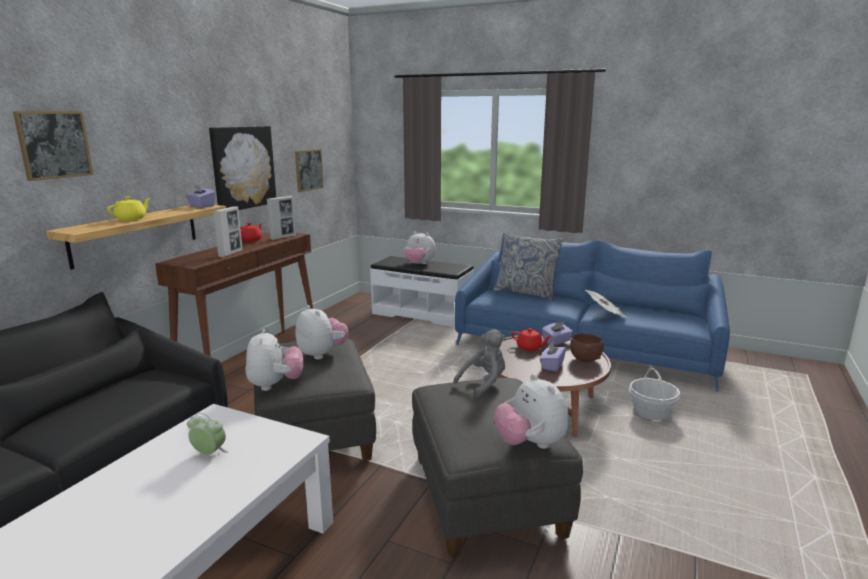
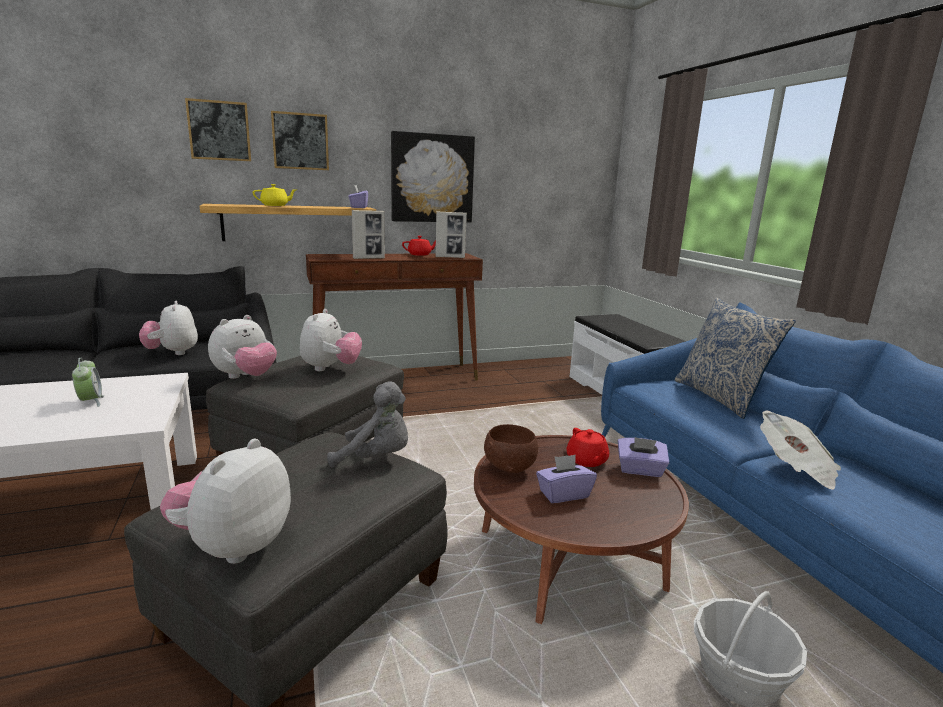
camera: 45 degrees right, 0 degrees up
picture [295,149,324,192] -> picture moved to [271,111,329,170]
plush toy [404,232,436,264] -> plush toy moved to [139,301,198,355]
brown bowl [570,333,604,362] -> brown bowl moved to [484,424,538,473]

